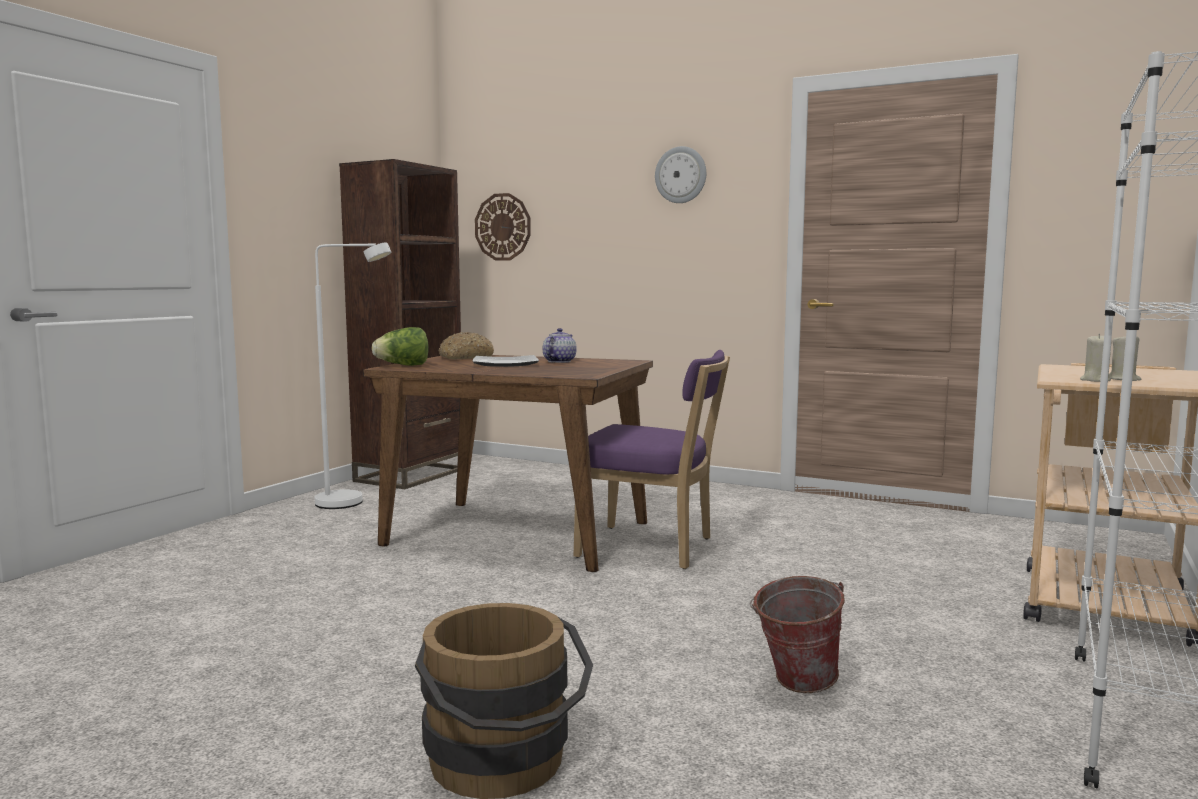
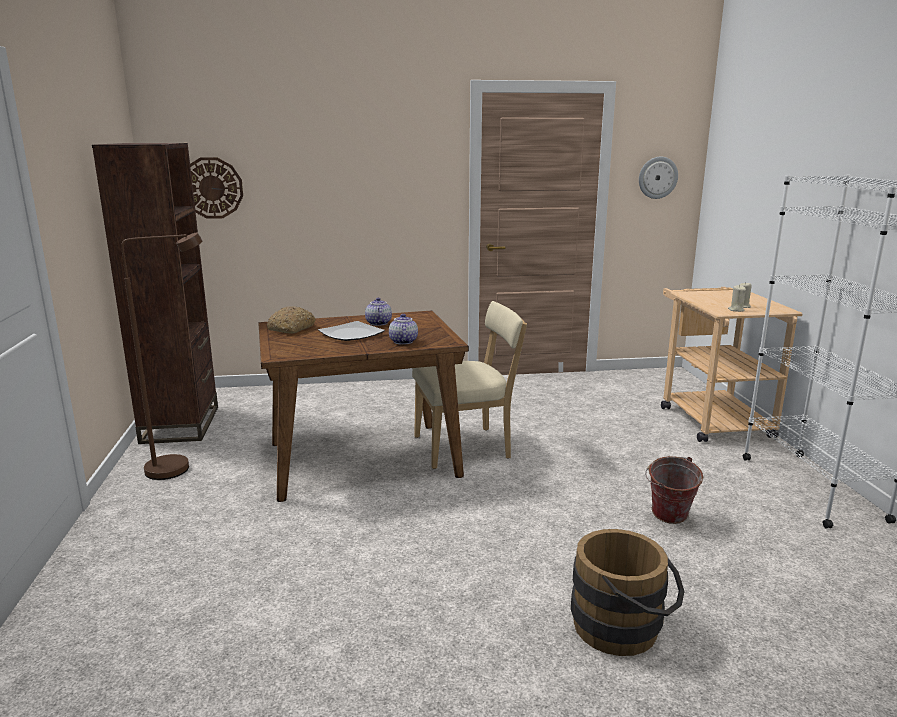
camera: 35 degrees left, 10 degrees up
white floor lamp [315,242,391,509] -> brown floor lamp [121,233,202,480]
lettuce [372,327,429,366] -> none
purple chair [573,350,730,569] -> beige chair [412,301,527,469]
wall clock [655,146,706,203] -> wall clock moved to [639,156,678,199]
none -> teapot [389,314,418,344]

